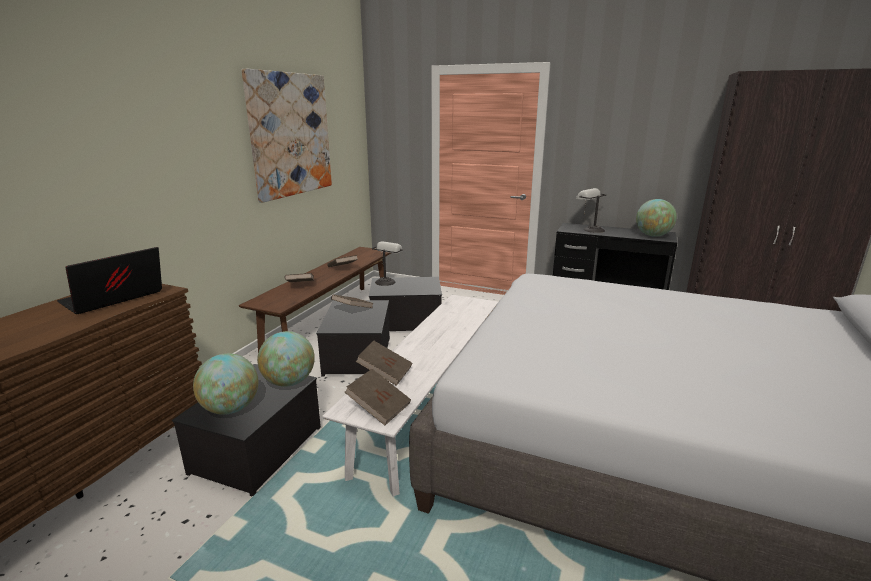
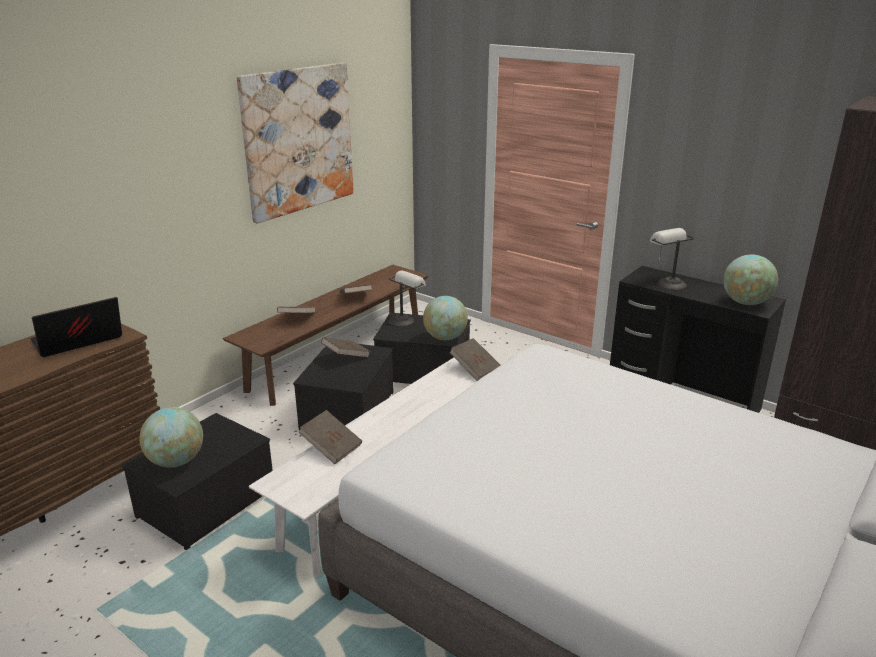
camera: 15 degrees right, 5 degrees up
globe [257,331,315,387] -> globe moved to [423,296,468,340]
brown book [345,369,411,425] -> brown book moved to [449,338,500,381]

